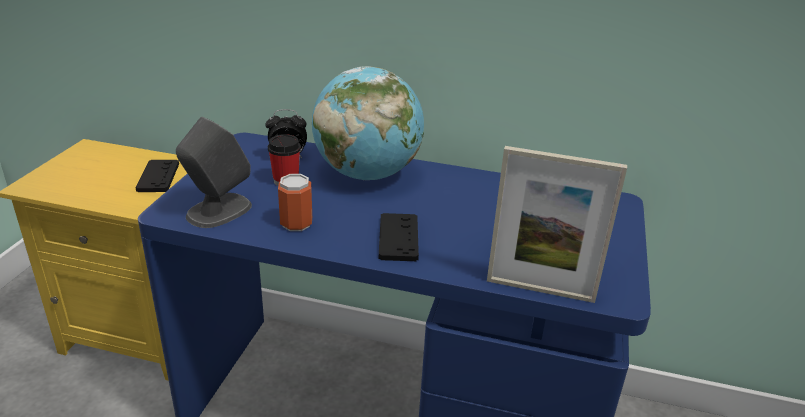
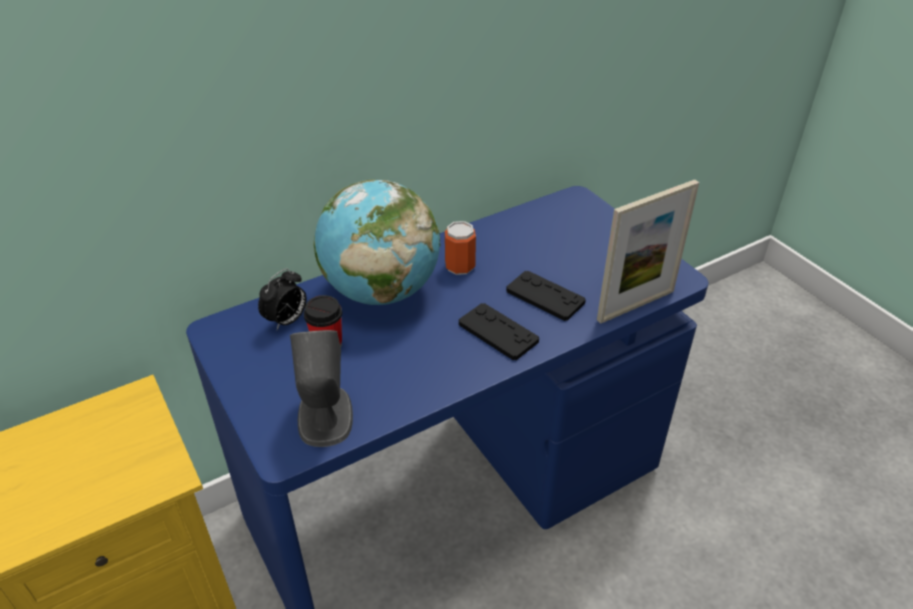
camera: 45 degrees left, 10 degrees up
black game controller [135,160,179,192] -> black game controller moved to [506,271,586,321]
can [278,174,312,231] -> can moved to [445,221,476,275]

